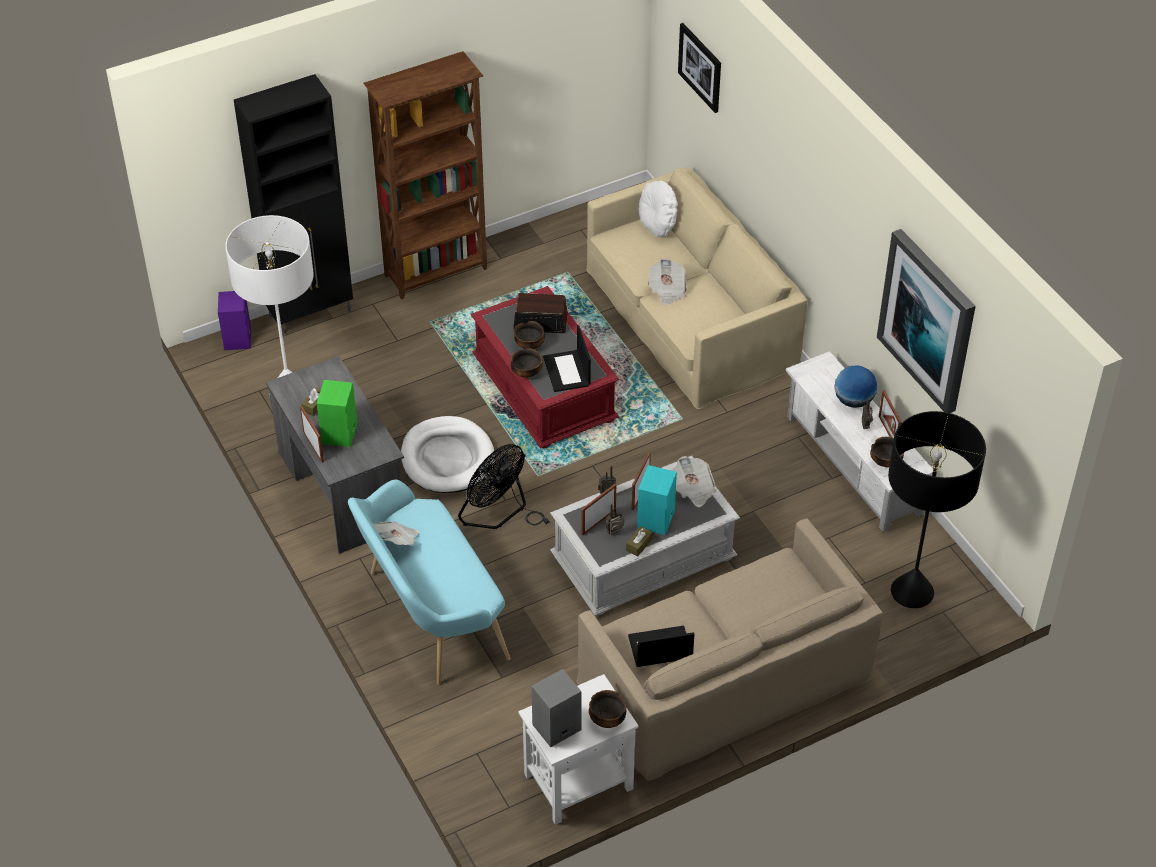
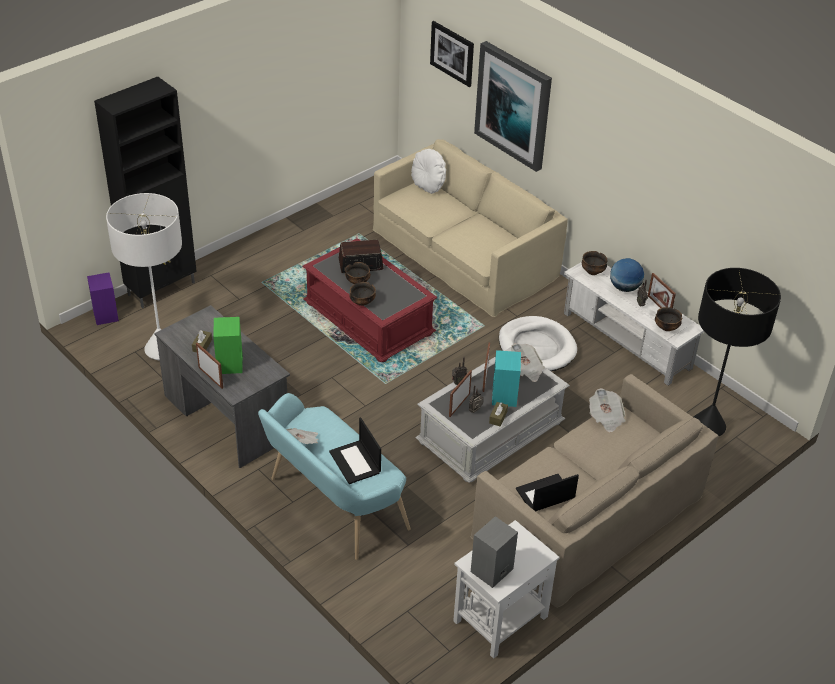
camera: 15 degrees left, 5 degrees down
brown bookcase [363,51,487,300] -> none
white dog bed [401,416,495,493] -> white dog bed moved to [499,316,577,371]
black fan [458,444,549,529] -> none
laptop [543,325,591,392] -> laptop moved to [329,417,381,484]
bowl [589,690,626,728] -> bowl moved to [582,251,608,275]
newspaper [648,258,687,305] -> newspaper moved to [589,388,626,433]
picture [877,229,976,413] -> picture moved to [474,41,552,172]

